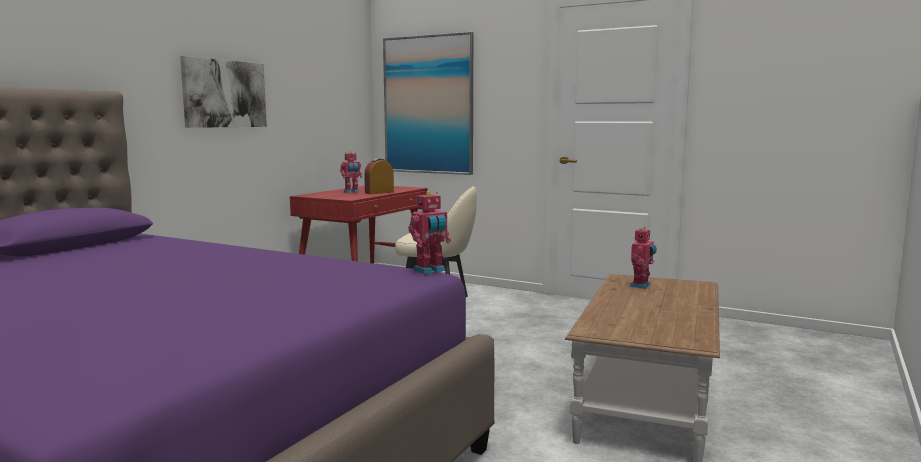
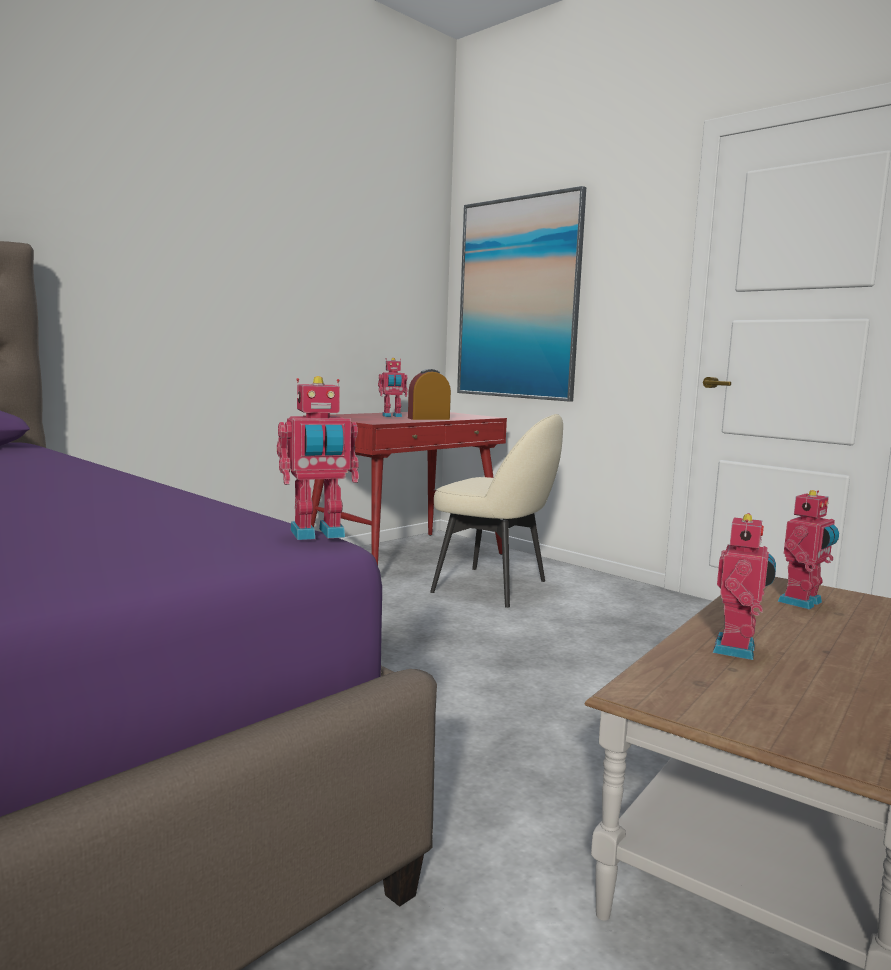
camera: 15 degrees right, 0 degrees up
picture [180,56,267,128] -> none
none -> toy robot [713,513,776,660]

